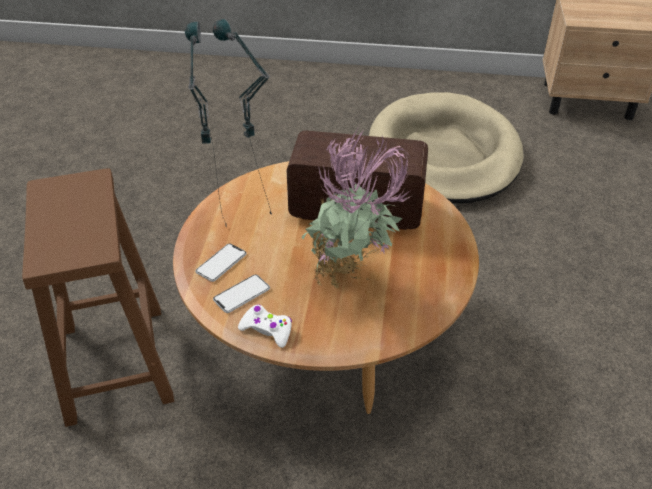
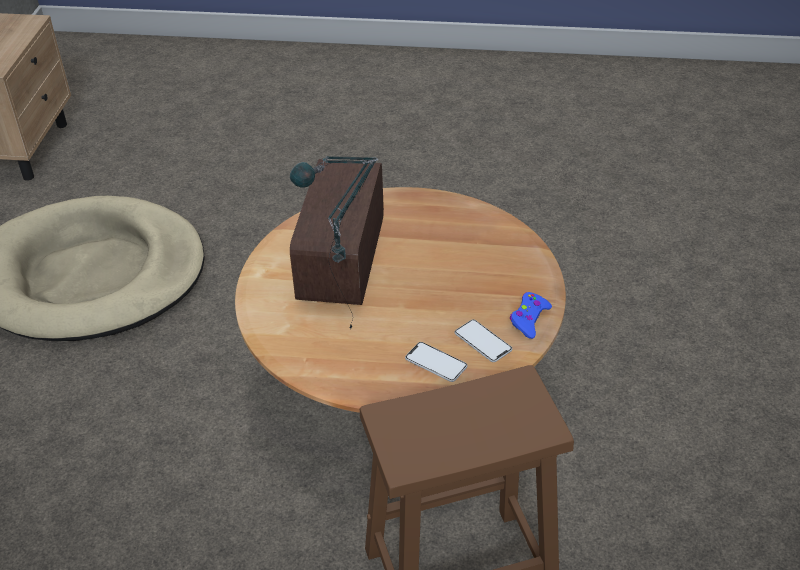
camera: 90 degrees left, 0 degrees up
table lamp [185,22,227,225] -> none
white game controller [238,304,292,348] -> blue game controller [510,292,552,339]
potted plant [301,126,411,289] -> none

